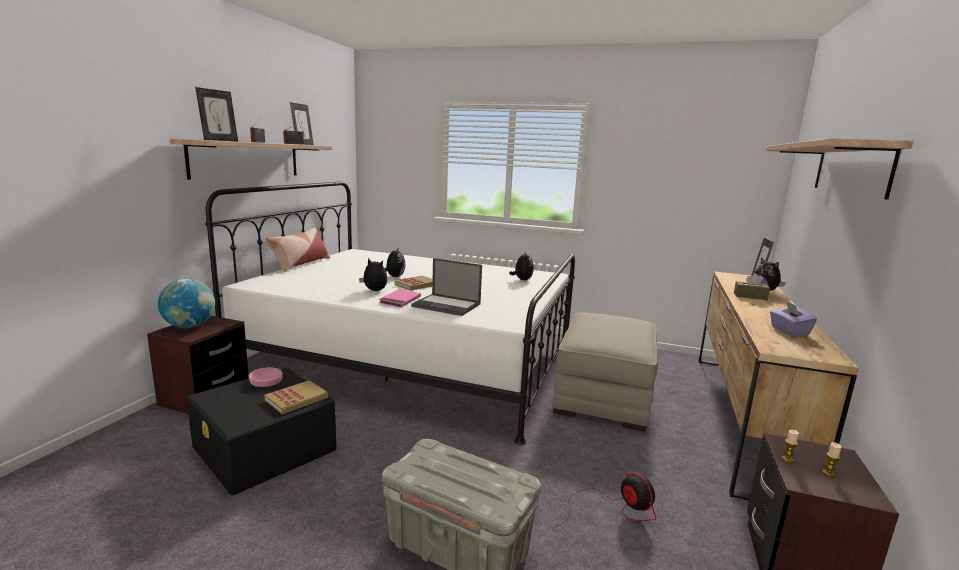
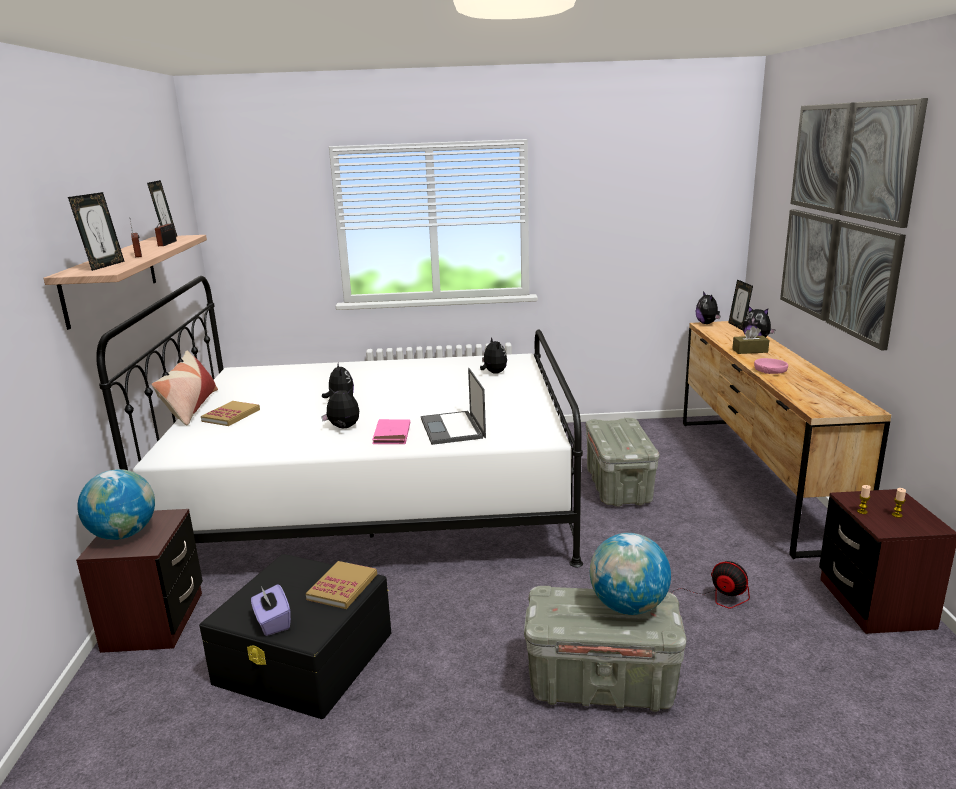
camera: 20 degrees left, 5 degrees up
pink bowl [248,367,283,387] -> pink bowl moved to [754,358,788,374]
book [395,276,433,291] -> book moved to [201,401,260,426]
laptop [411,258,482,316] -> laptop turned 75 degrees clockwise [421,368,486,445]
beige ottoman [552,312,658,432] -> grey storage box [586,418,659,507]
shelf [766,138,913,199] -> picture [780,98,928,350]
purple tissue box [770,301,817,336] -> purple tissue box moved to [251,584,291,636]
none -> globe [590,533,671,615]
none -> plush toy [695,291,721,324]

